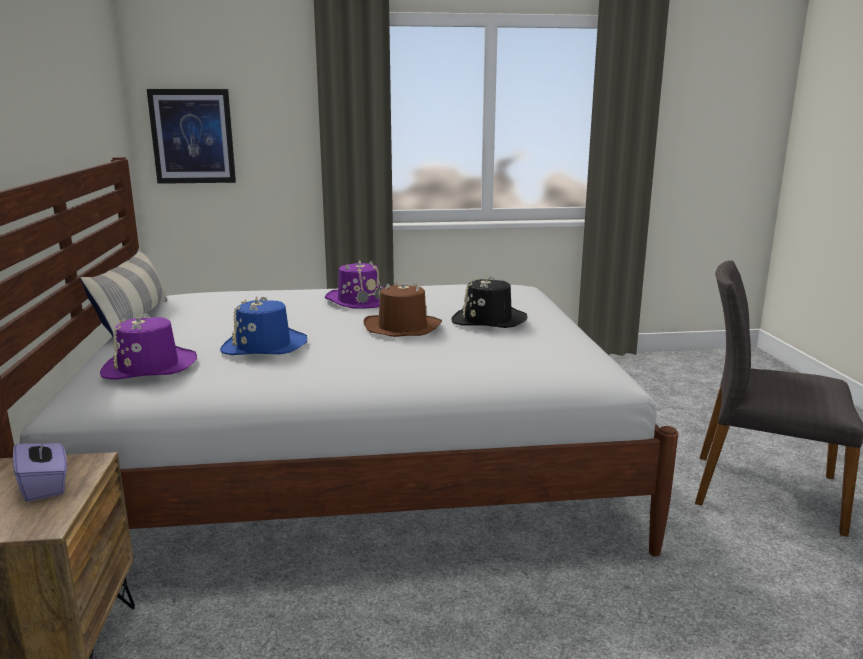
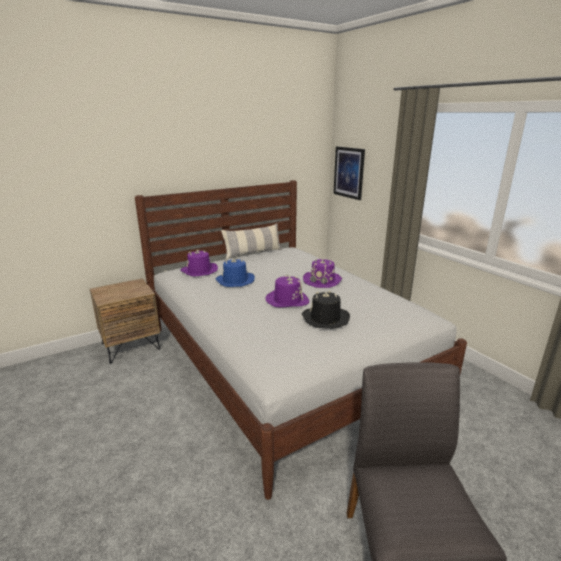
camera: 65 degrees right, 5 degrees up
purple tissue box [13,432,67,502] -> none
brown hat [364,280,442,337] -> purple hat [265,275,309,308]

